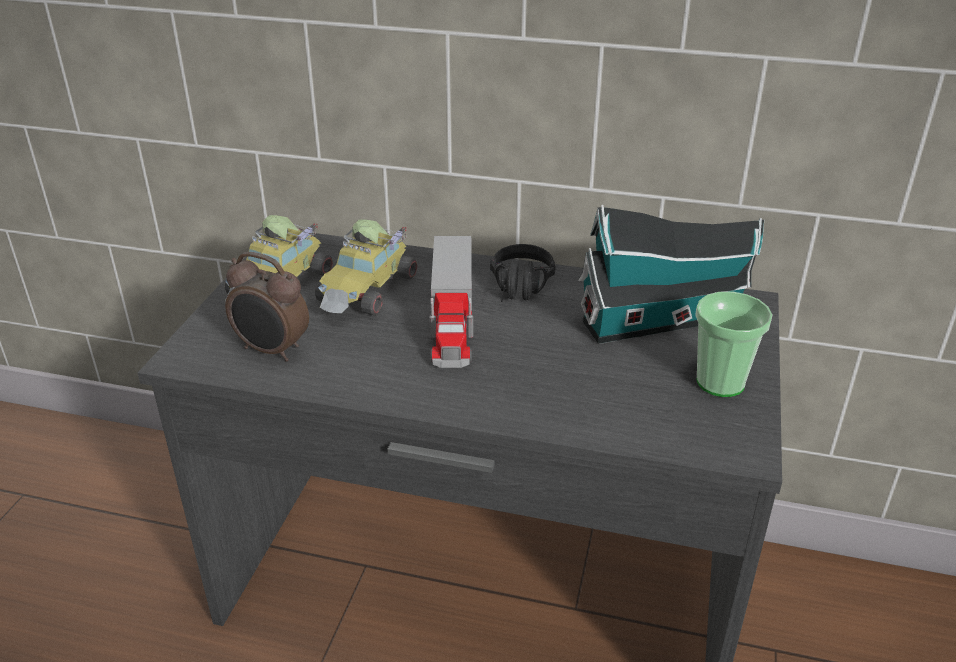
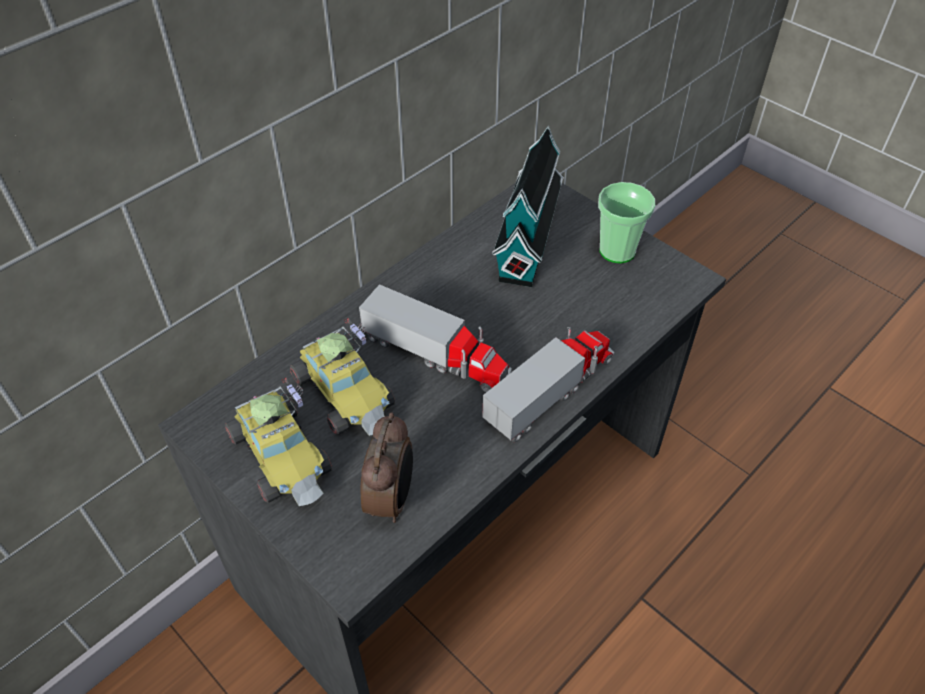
camera: 60 degrees left, 15 degrees up
alarm clock [225,252,309,361] -> alarm clock turned 45 degrees counterclockwise [360,413,413,523]
black headphones [490,244,556,302] -> none
none -> toy truck [482,327,615,442]

